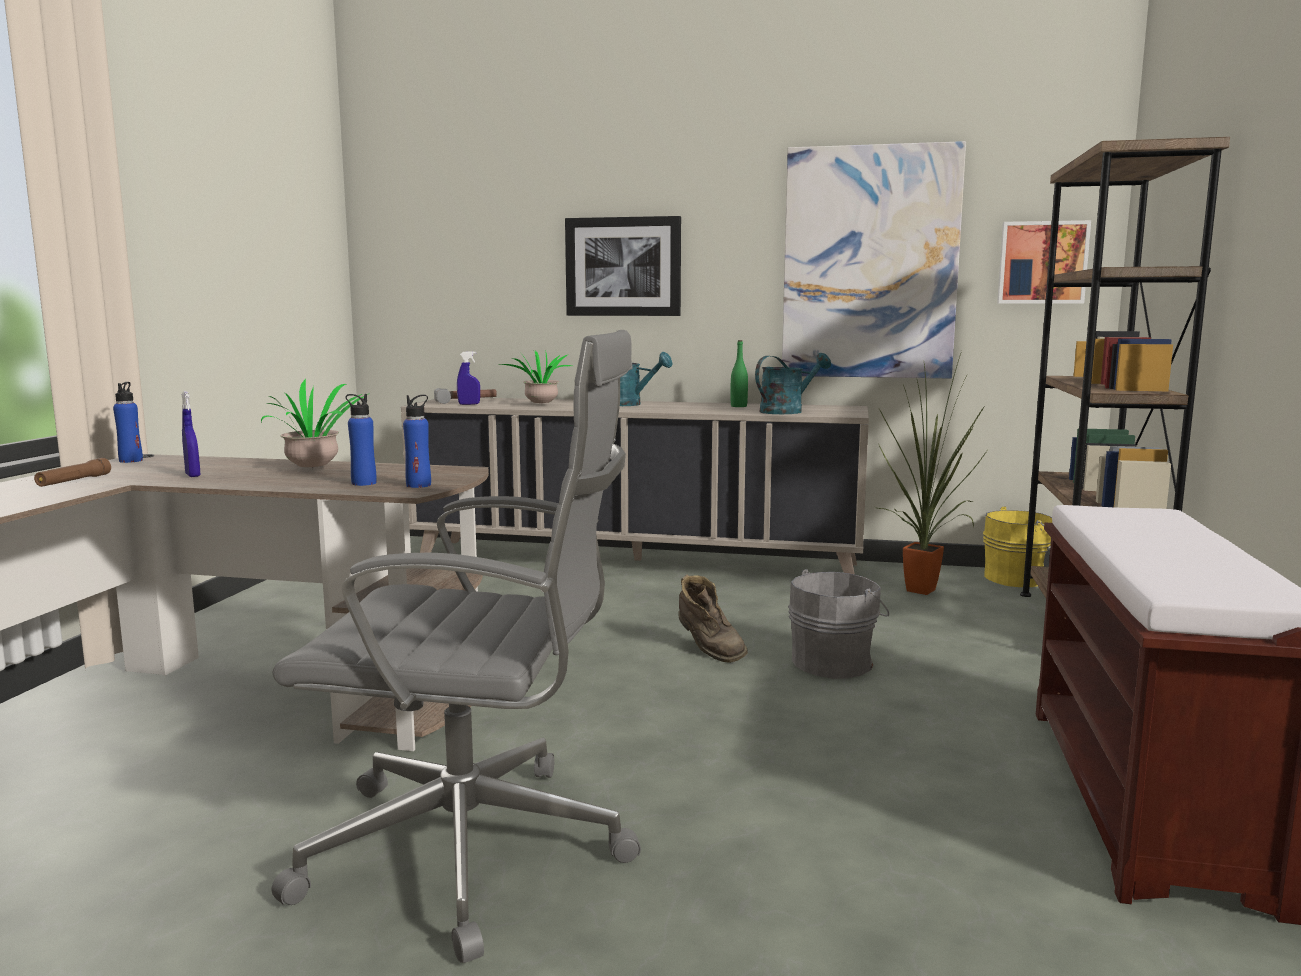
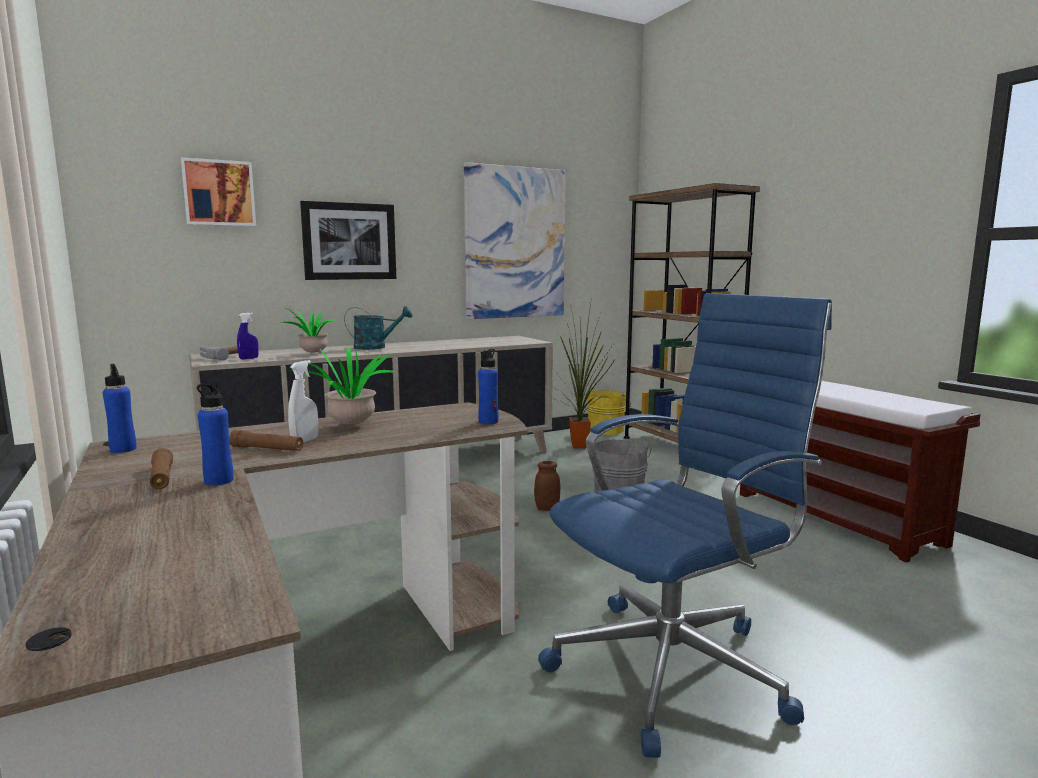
camera: 40 degrees left, 0 degrees up
blue spray bottle [182,391,200,477] -> brown flashlight [229,430,303,451]
grey office chair [271,330,641,963] -> blue office chair [538,293,832,757]
blue bottle [345,394,377,486] -> blue bottle moved to [197,382,234,486]
brown boot [679,575,748,663] -> brown jar [534,461,560,511]
green bottle [731,340,748,407] -> none
turquoise watering can [755,353,831,414] -> none
picture [997,220,1091,304] -> picture moved to [181,157,256,226]
none -> white spray bottle [288,360,318,442]

